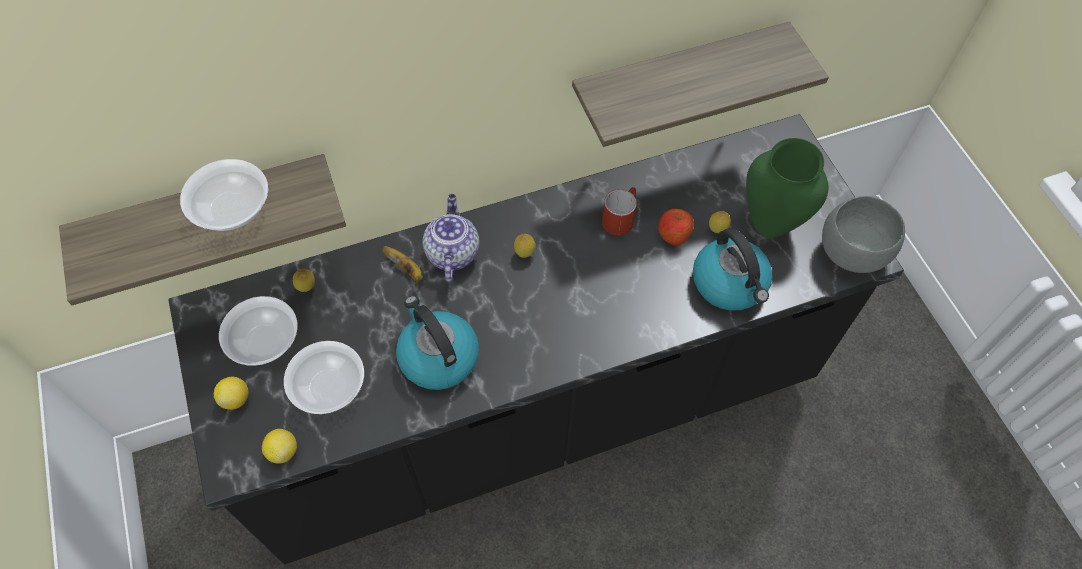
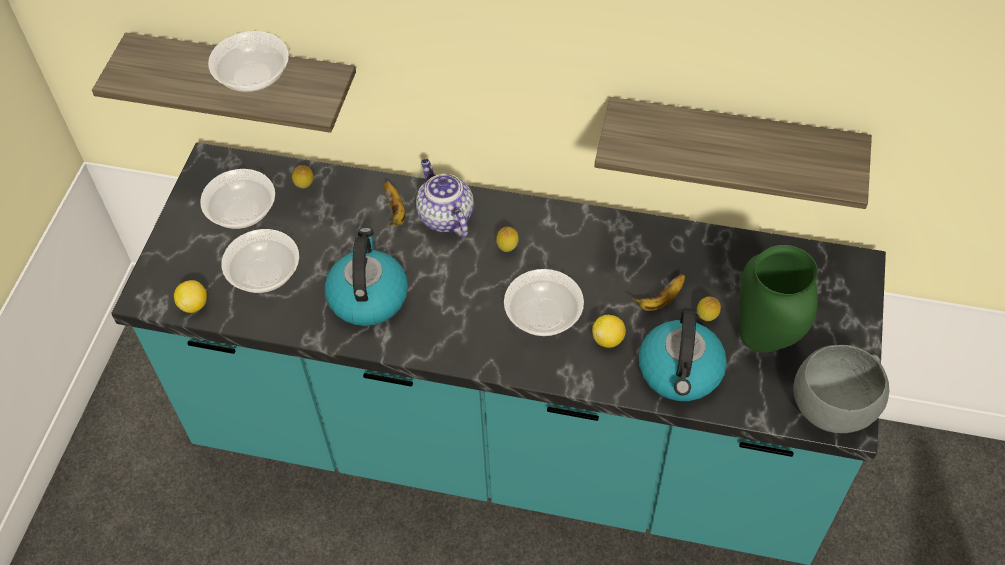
camera: 35 degrees right, 5 degrees down
black counter [168,114,904,565] -> turquoise counter [111,142,886,565]
lemon [214,377,248,410] -> lemon moved to [592,315,626,348]
teapot [423,194,479,282] -> teapot turned 60 degrees counterclockwise [416,159,474,238]
red mug [602,187,637,236] -> none
apple [659,209,694,246] -> banana [631,274,685,311]
none -> bowl [504,269,584,336]

